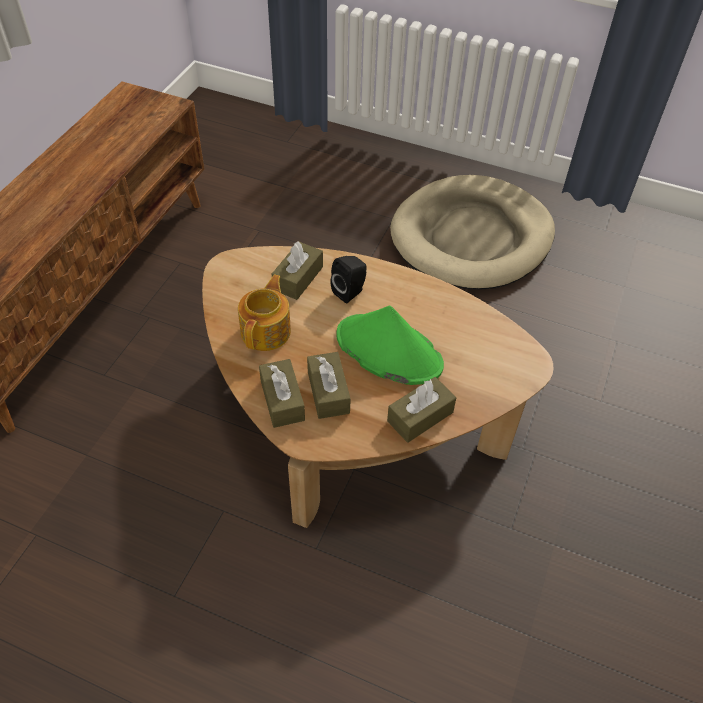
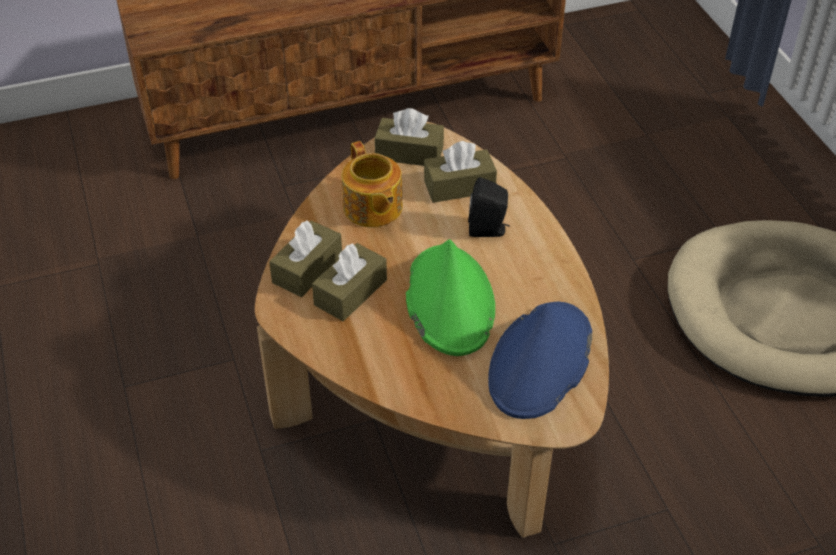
camera: 50 degrees right, 5 degrees down
teapot [238,275,291,351] -> teapot turned 90 degrees clockwise [342,141,403,227]
brown tissue box [387,377,456,443] -> brown tissue box moved to [374,108,444,166]
none -> blue hat [488,302,592,419]

